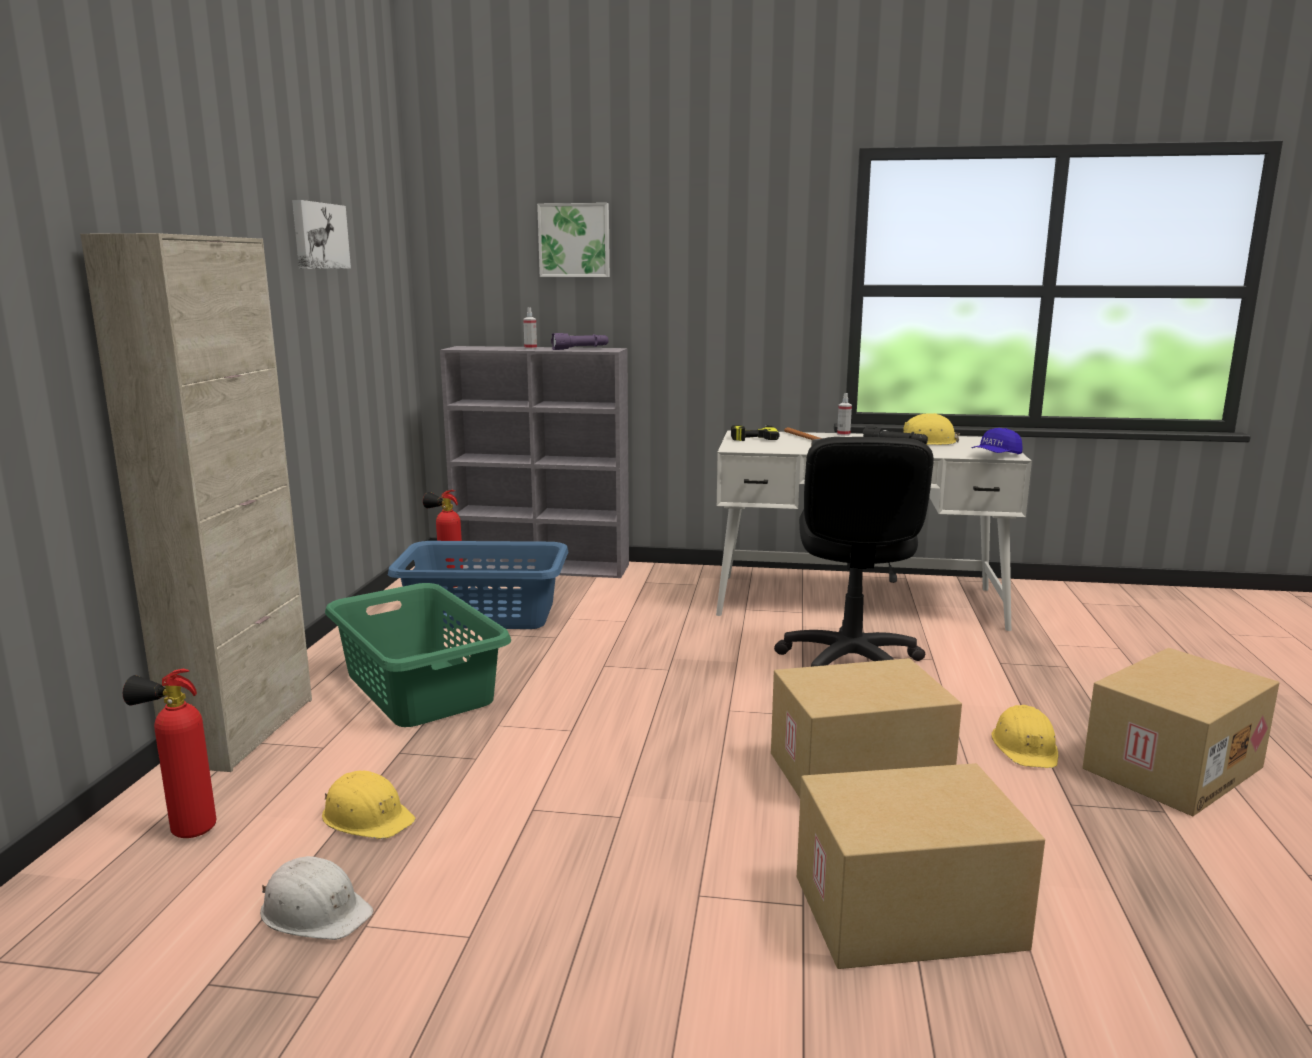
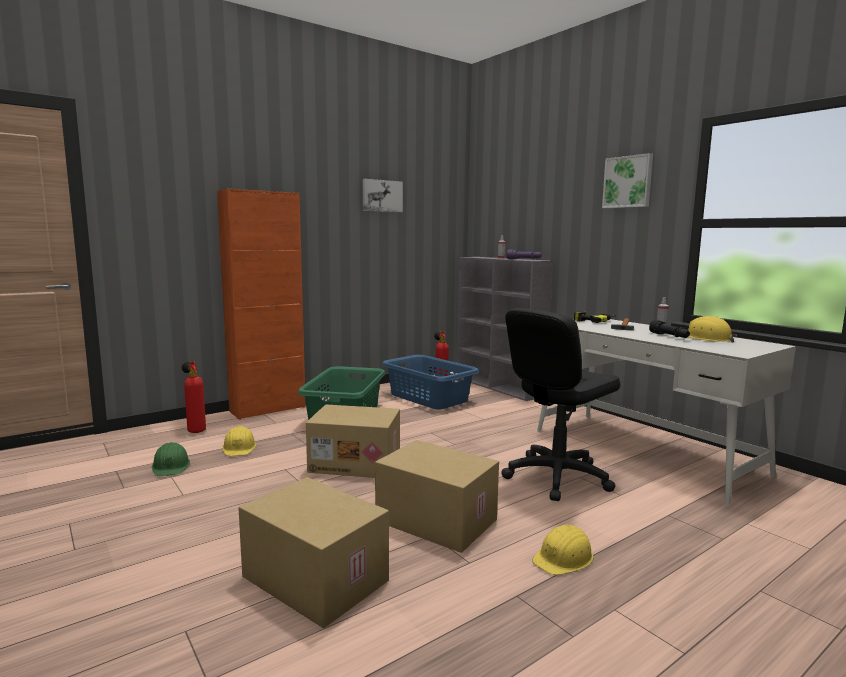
camera: 45 degrees right, 5 degrees down
beige cabinet [80,233,312,772] -> orange cabinet [217,189,306,420]
white hard hat [260,856,374,940] -> green hard hat [152,442,190,476]
picture [537,203,610,277] -> picture moved to [602,153,653,208]
blue cap [972,428,1022,454] -> none
cardboard box [1082,648,1279,816] -> cardboard box moved to [306,405,400,478]

